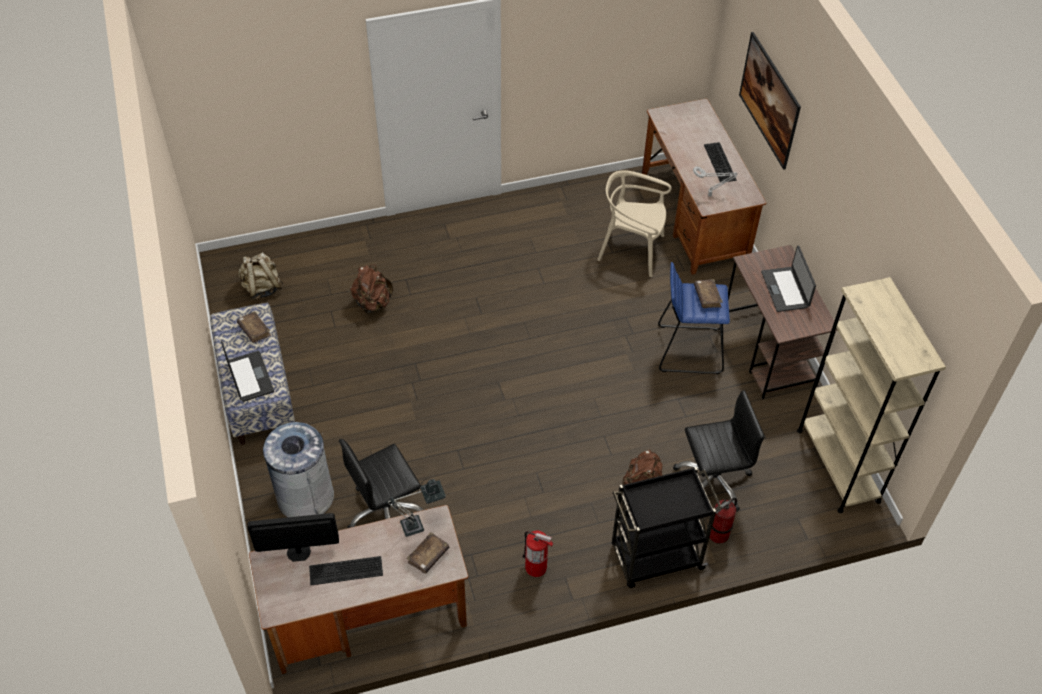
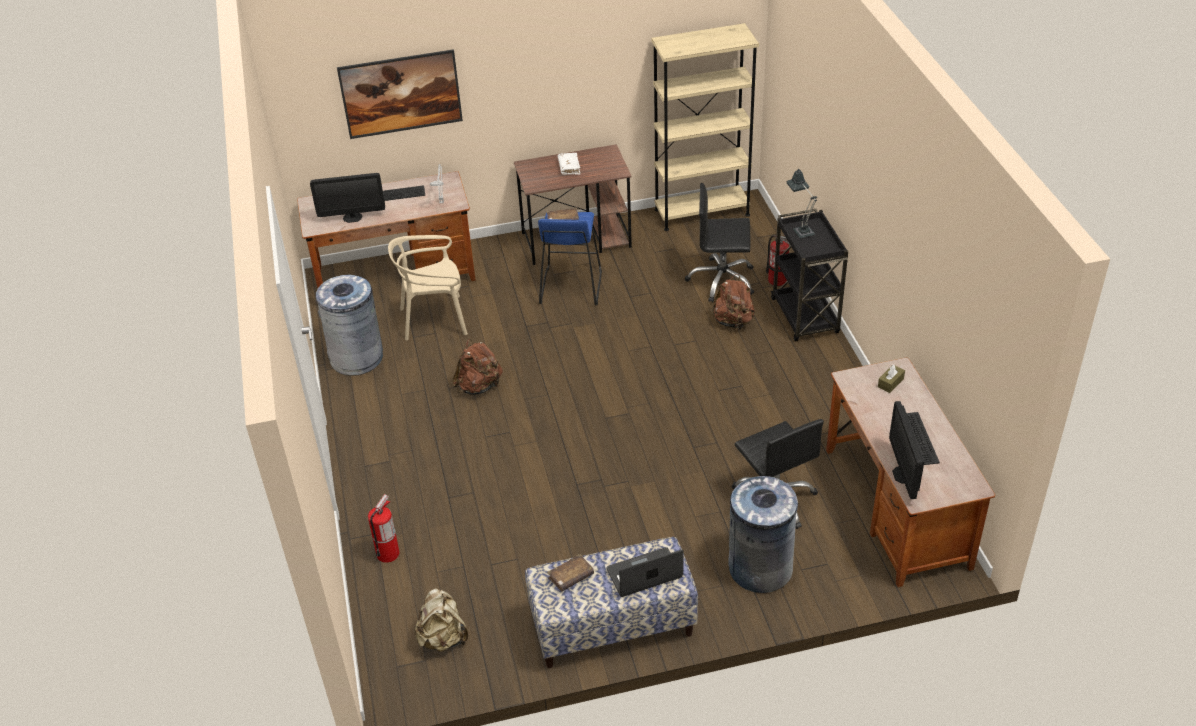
camera: 85 degrees left, 10 degrees down
brown backpack [350,264,393,314] -> brown backpack moved to [452,339,503,395]
table lamp [386,479,446,537] -> table lamp moved to [786,169,817,238]
brown book [406,532,449,574] -> brown tissue box [878,364,905,393]
fire extinguisher [522,531,554,577] -> fire extinguisher moved to [368,494,399,563]
beige chair [597,170,672,277] -> beige chair turned 60 degrees clockwise [388,235,468,340]
black office chair [673,390,765,511] -> black office chair turned 75 degrees counterclockwise [685,183,754,303]
laptop [761,245,816,312] -> white book [558,153,581,175]
none -> monitor [310,173,385,223]
none -> grey trash can [316,275,383,376]

